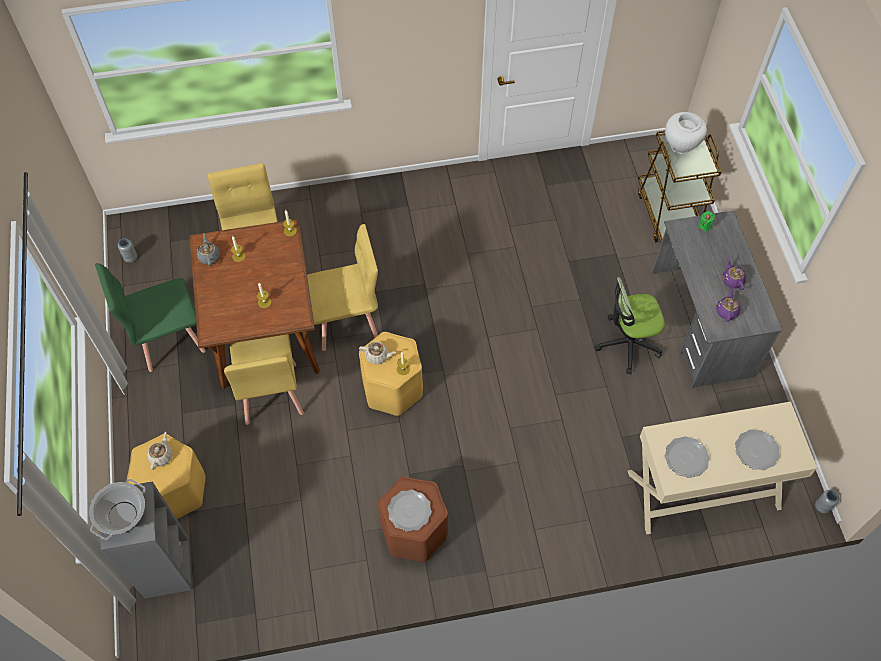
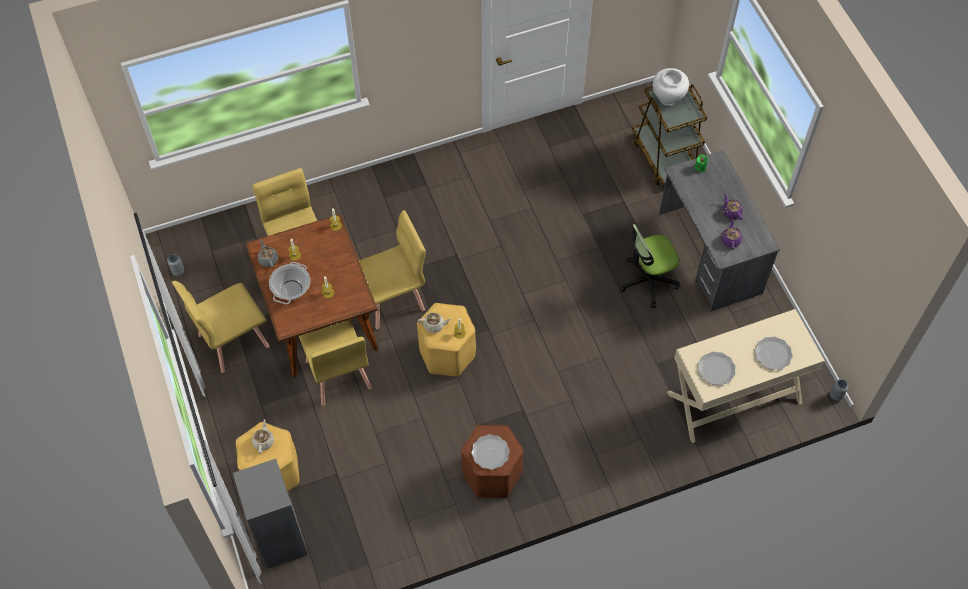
camera: 10 degrees left, 0 degrees up
cooking pot [89,479,145,540] -> cooking pot moved to [269,262,310,304]
green chair [95,263,206,372] -> yellow chair [172,281,269,373]

